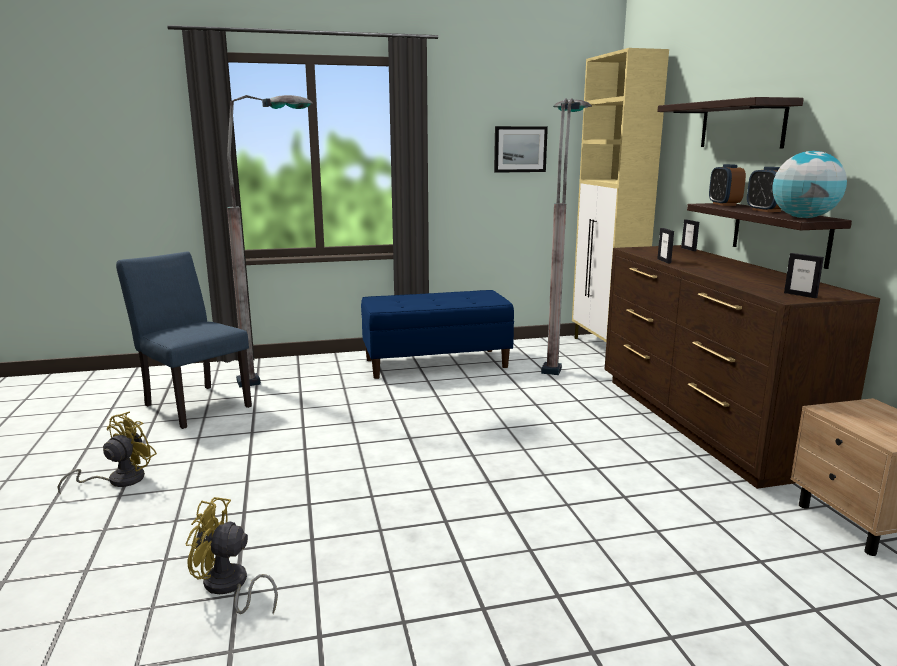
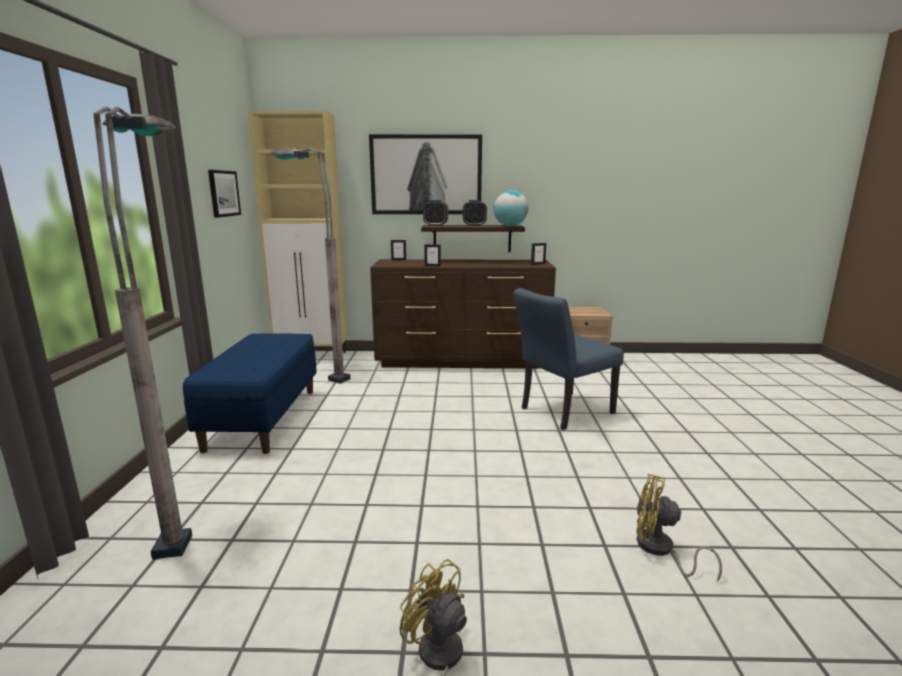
camera: 75 degrees left, 0 degrees up
blue chair [116,252,252,429] -> blue chair moved to [513,288,624,430]
yellow fan [186,497,278,614] -> yellow fan turned 90 degrees clockwise [636,474,722,582]
shelf [657,97,804,149] -> picture [369,134,482,214]

